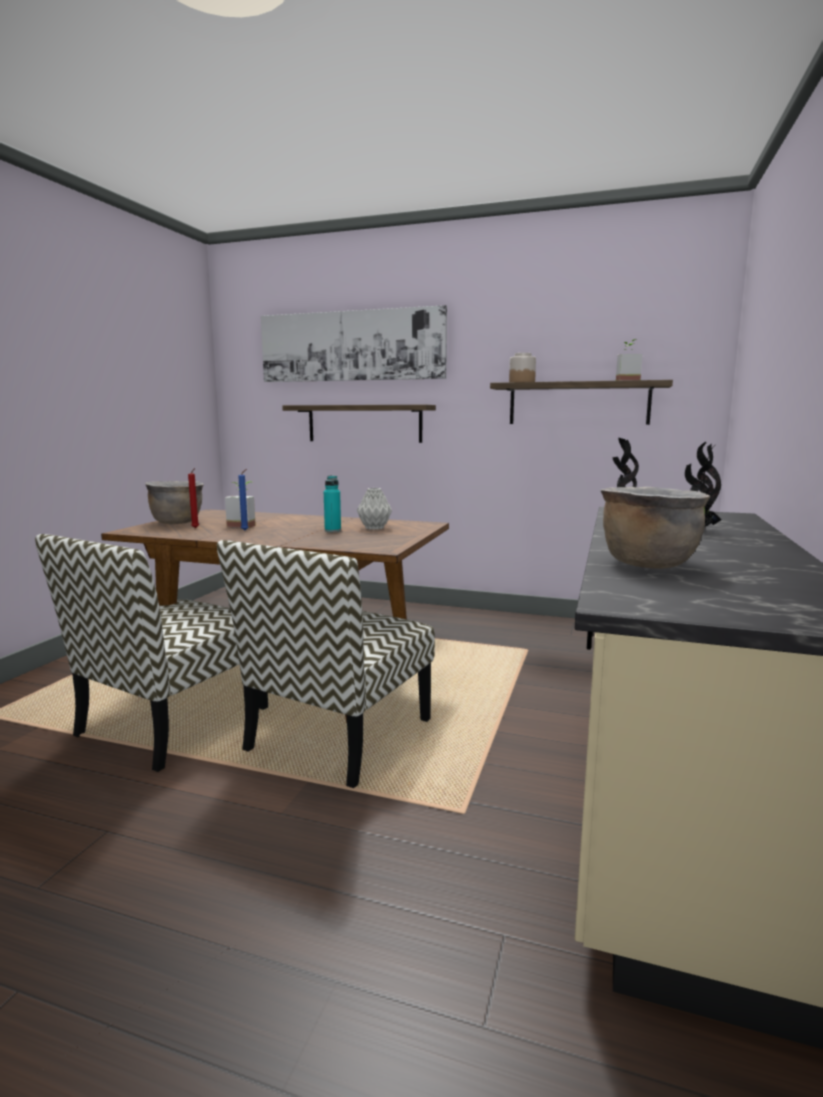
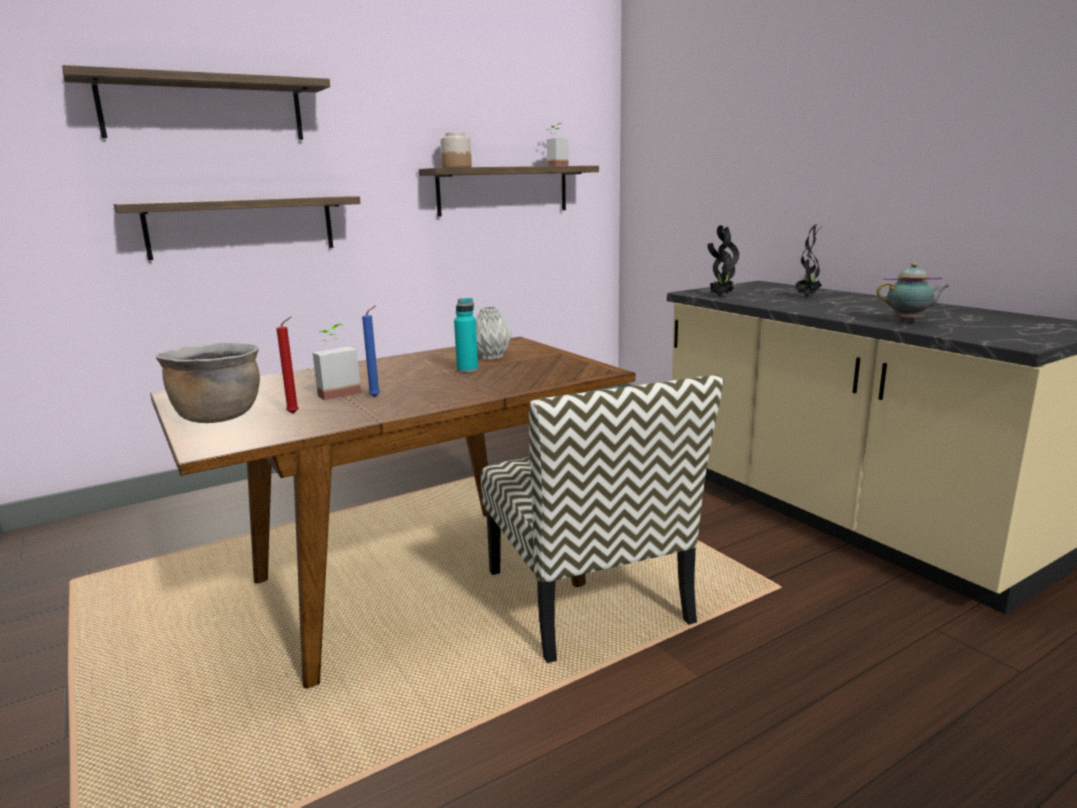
camera: 50 degrees left, 5 degrees up
chair [35,534,268,772] -> none
picture [261,305,447,382] -> shelf [62,65,330,140]
brown cooking pot [601,487,711,569] -> teapot [876,263,949,322]

